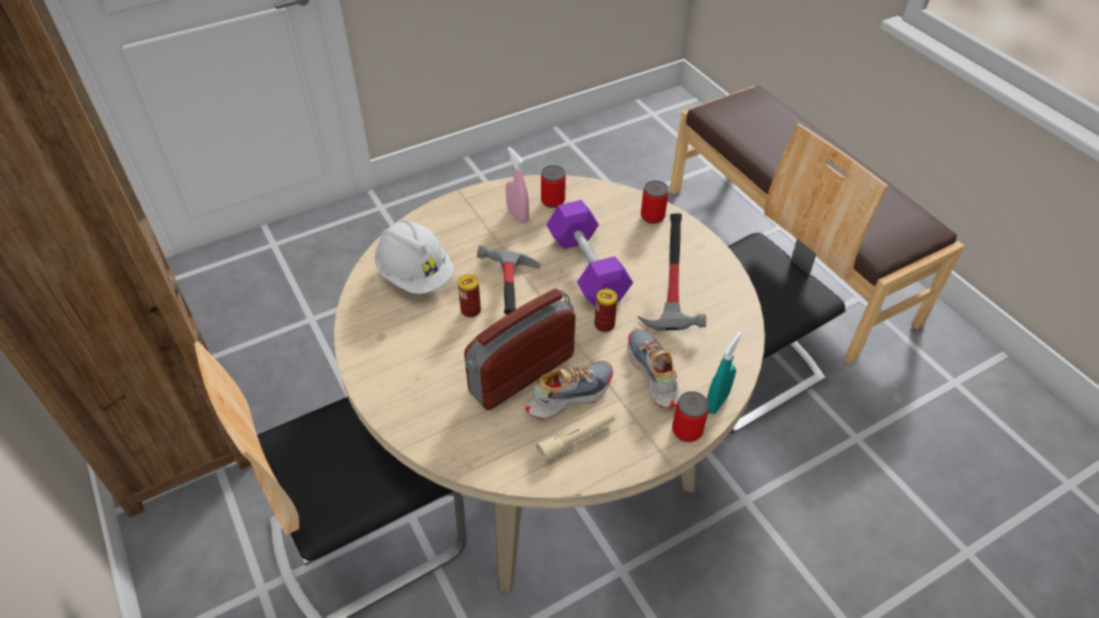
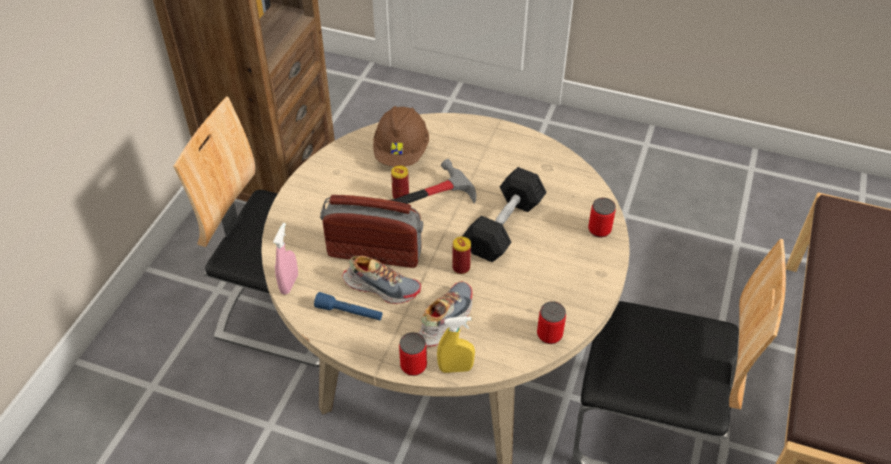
camera: 50 degrees right, 0 degrees up
white hard hat [375,220,454,294] -> brown hard hat [373,106,429,167]
pink spray bottle [506,147,529,224] -> pink spray bottle moved to [273,223,298,294]
beige flashlight [536,411,615,462] -> blue flashlight [314,292,382,321]
can [541,165,566,208] -> can moved to [537,301,566,344]
purple dumbbell [546,200,633,308] -> black dumbbell [462,167,547,262]
hammer [637,213,706,330] -> none
turquoise spray bottle [707,331,742,414] -> yellow spray bottle [437,317,475,373]

